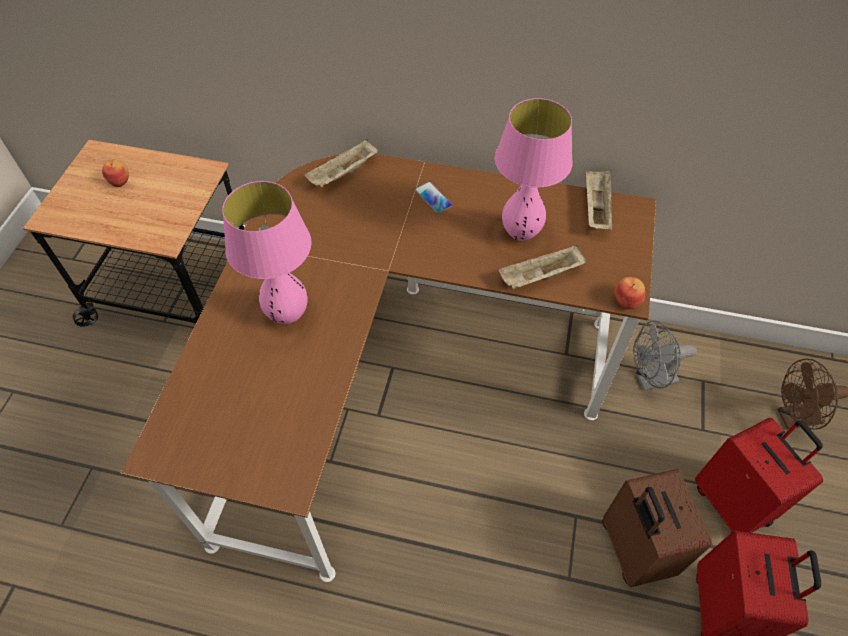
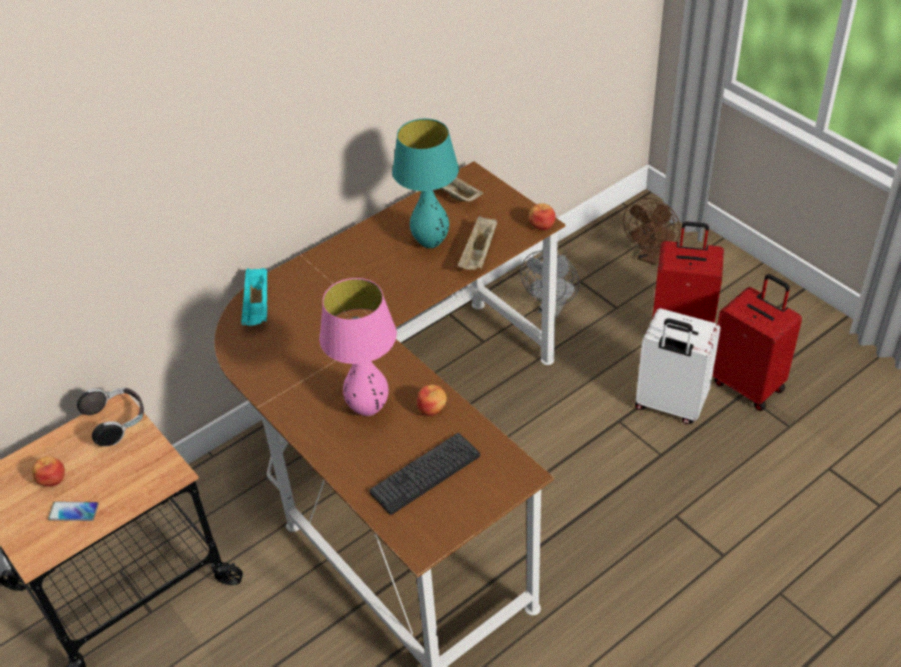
camera: 50 degrees left, 10 degrees down
beige tray [305,139,378,187] -> turquoise tray [241,268,267,326]
phone [414,181,453,214] -> phone moved to [48,502,99,521]
pink table lamp [495,98,573,241] -> turquoise table lamp [392,119,459,248]
brown suitcase [602,469,712,587] -> white suitcase [635,309,721,424]
none -> headphones [77,388,144,446]
none -> keyboard [369,433,480,515]
none -> apple [417,385,447,416]

